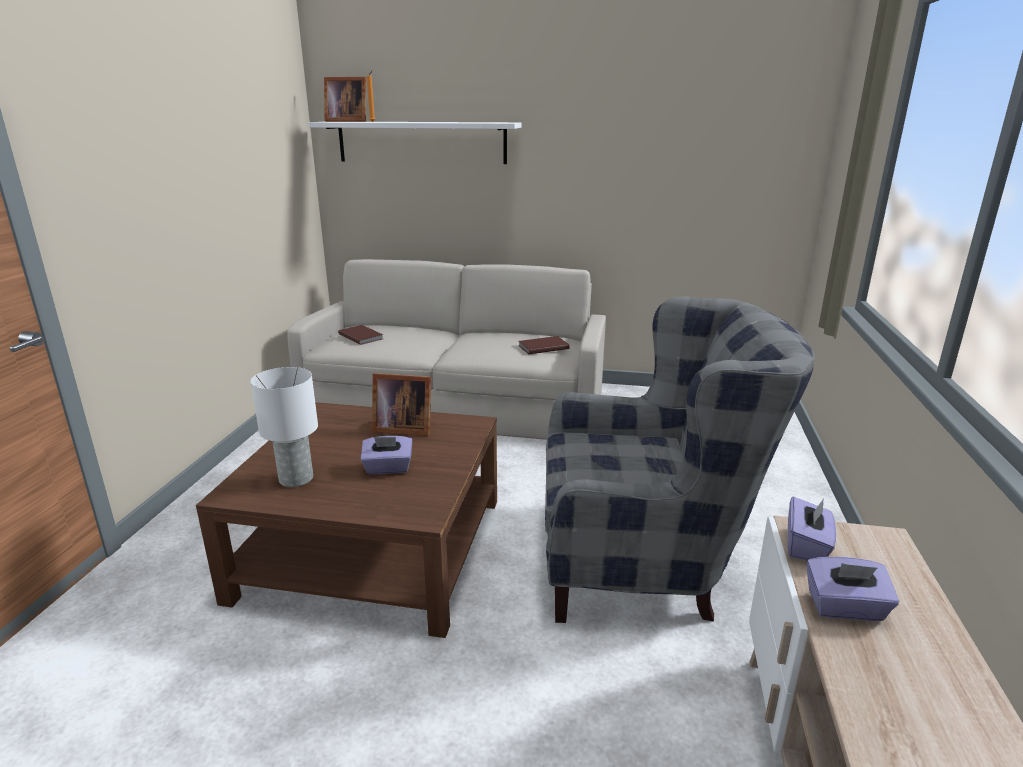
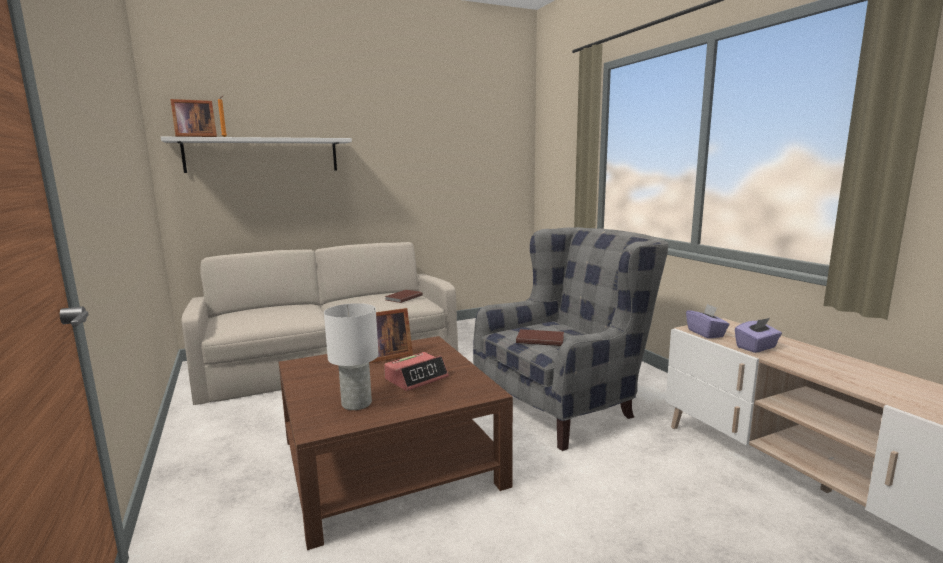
camera: 35 degrees left, 10 degrees down
brown book [338,325,383,345] -> brown book moved to [516,329,564,346]
purple tissue box [361,436,412,475] -> alarm clock [384,352,449,391]

